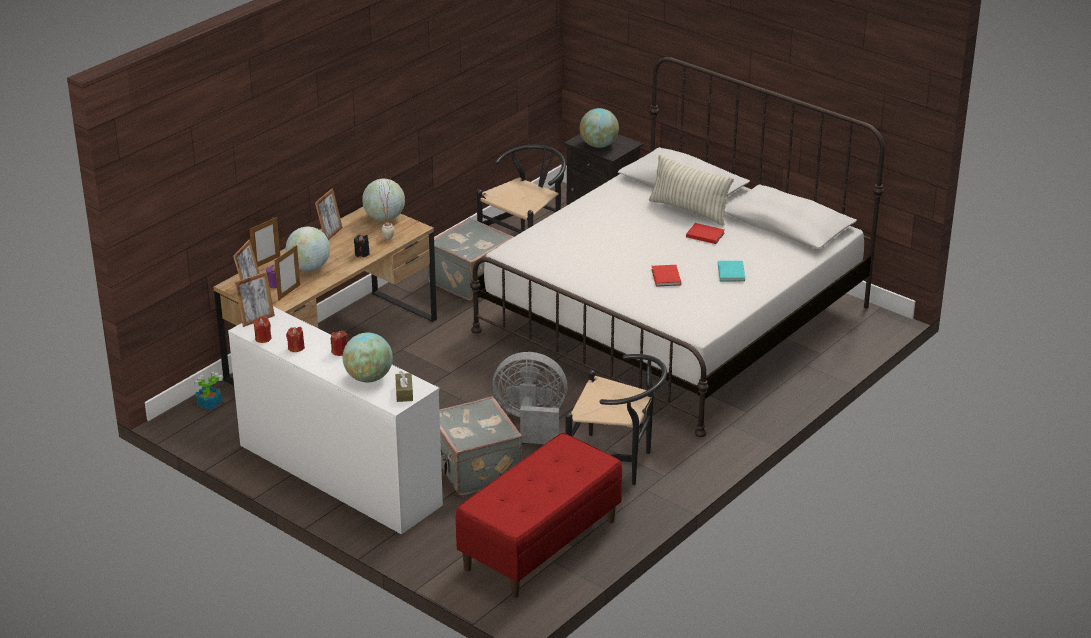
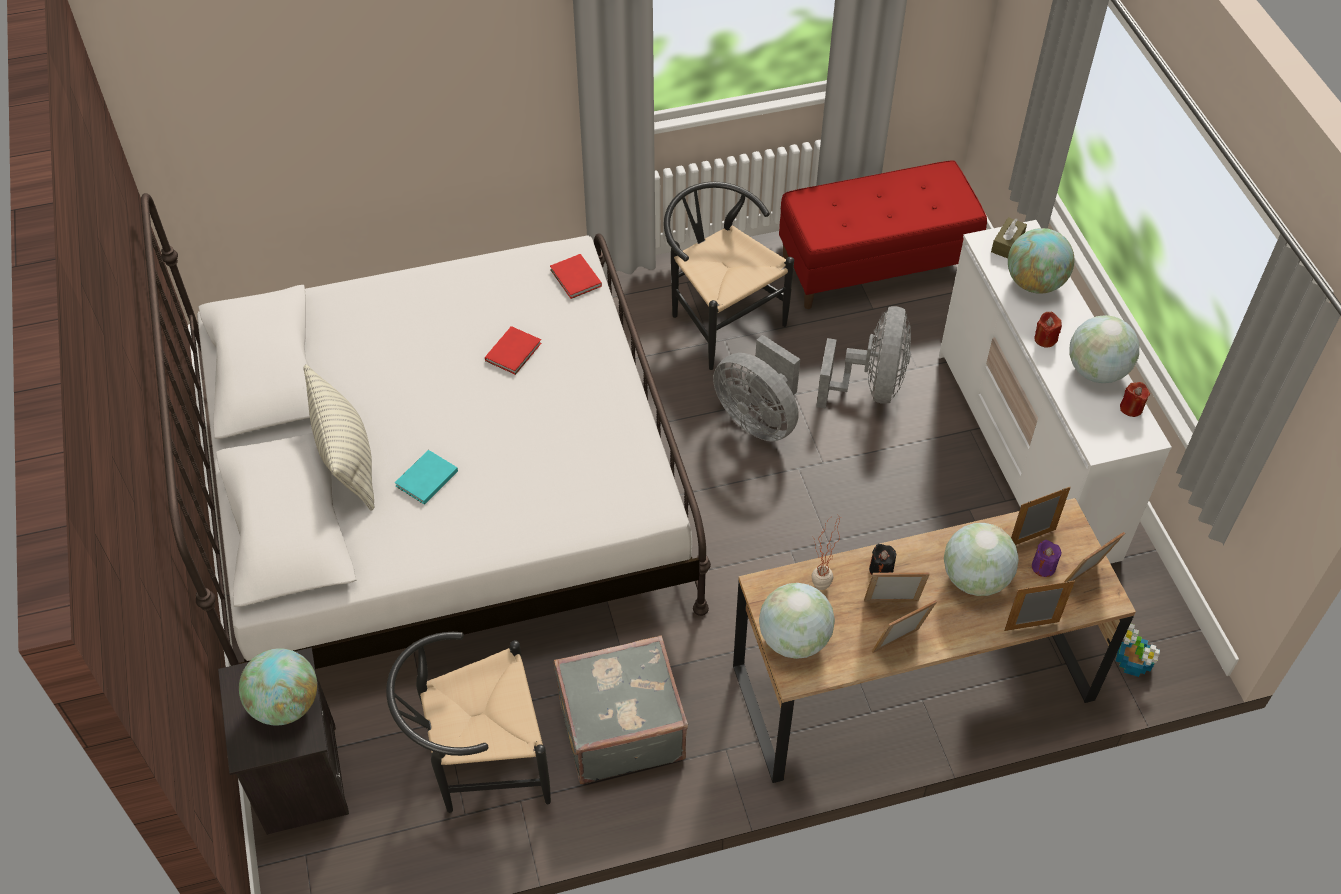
camera: 145 degrees left, 20 degrees up
picture frame [234,272,275,327] -> picture frame moved to [864,572,930,602]
red candle [286,327,305,352] -> globe [1069,315,1139,383]
grey suitcase [439,396,522,495] -> grey fan [816,306,911,409]
red book [686,223,725,244] -> red book moved to [550,254,602,299]
turquoise book [718,261,745,282] -> turquoise book moved to [395,450,458,505]

